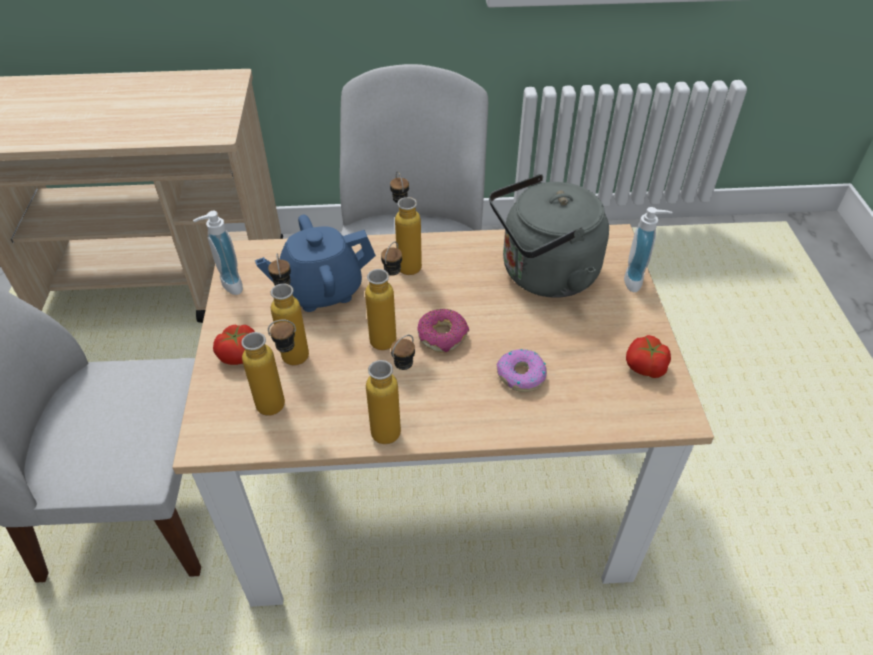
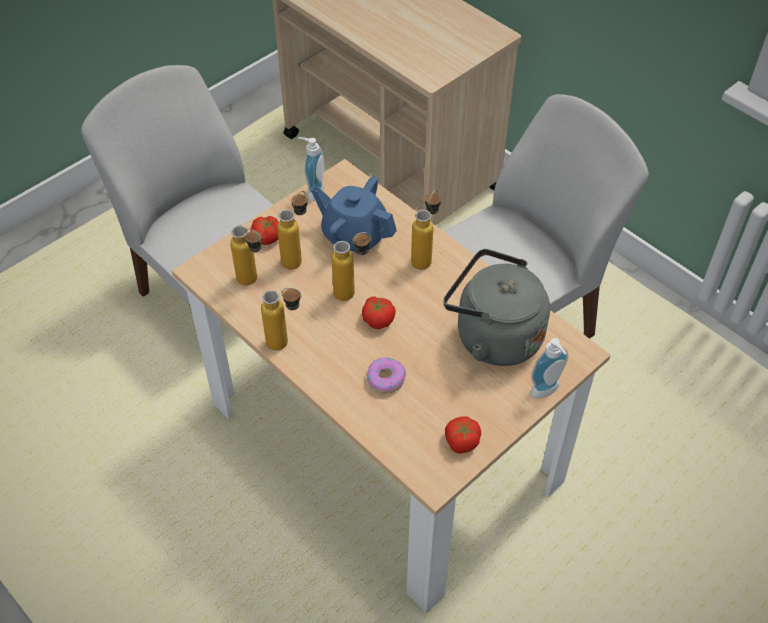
camera: 50 degrees right, 5 degrees up
donut [417,309,469,353] -> tomato [362,296,396,329]

